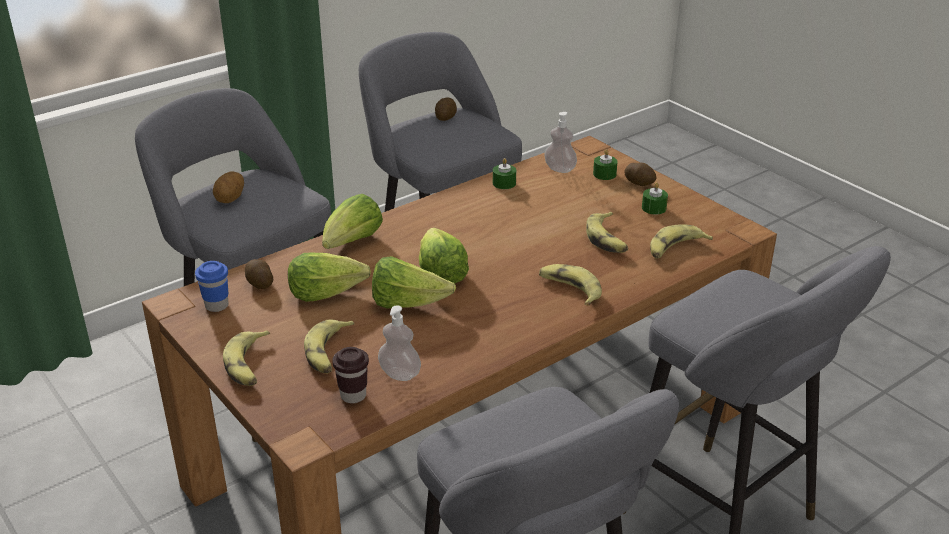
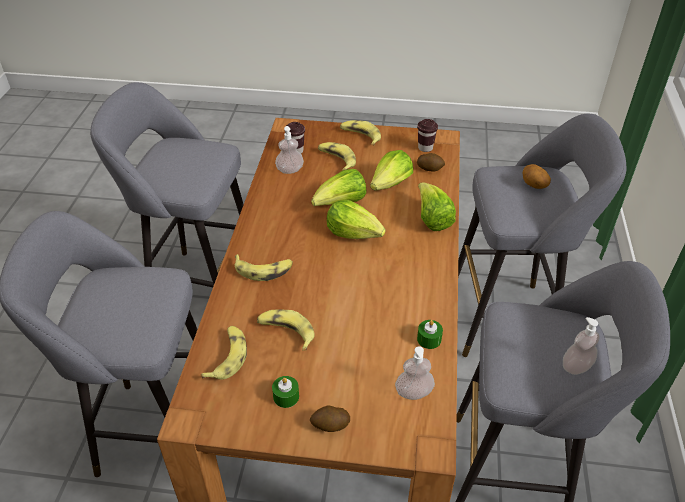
camera: 135 degrees right, 10 degrees up
blue cup [195,261,228,312] -> brown cup [417,119,438,152]
potato [435,97,457,121] -> soap dispenser [563,317,600,375]
green candle [593,149,618,180] -> none

